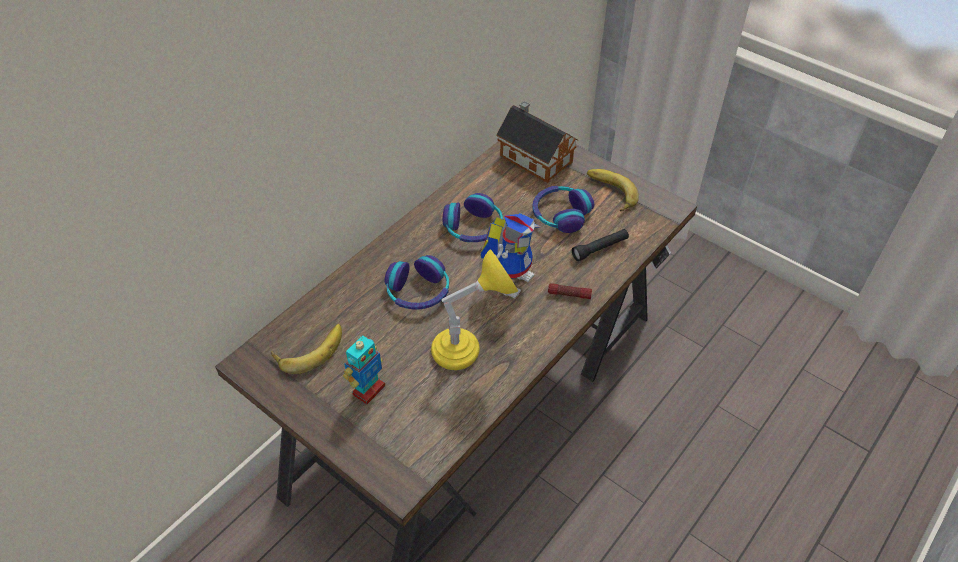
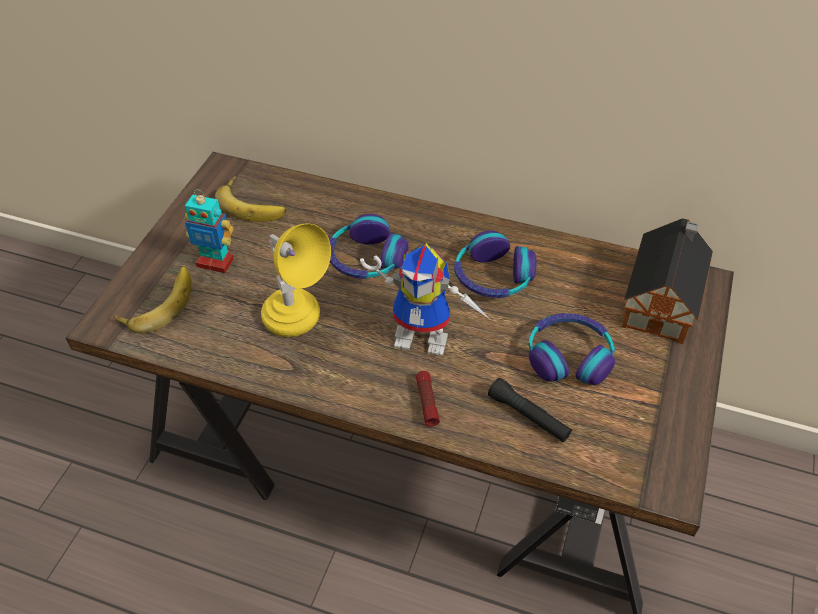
camera: 70 degrees right, 0 degrees up
banana [587,169,639,212] -> banana moved to [114,267,192,334]

